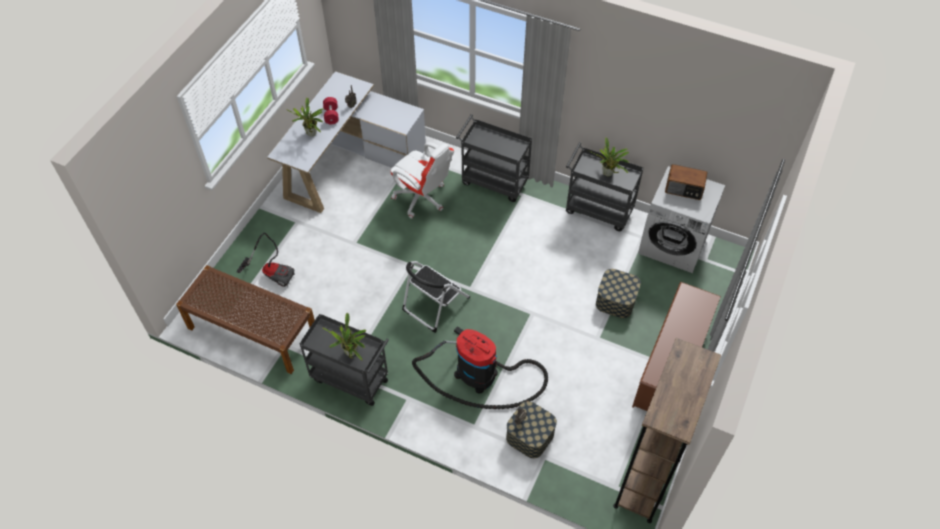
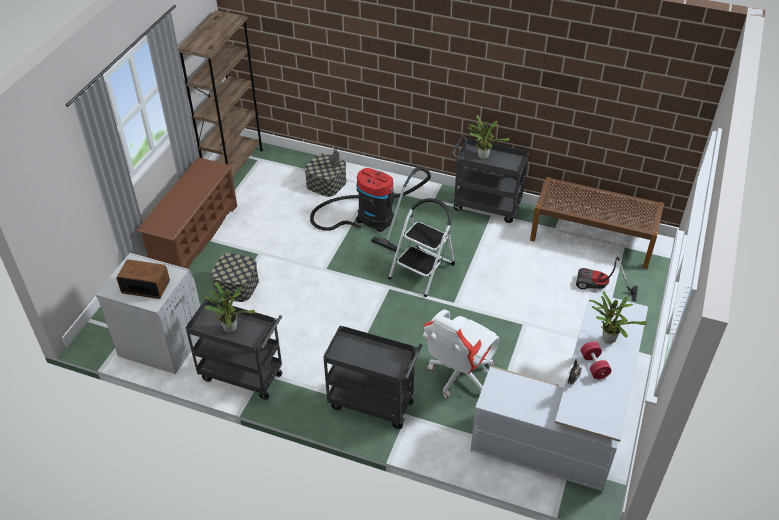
camera: 175 degrees right, 10 degrees down
white office chair [390,142,454,219] -> white office chair turned 90 degrees counterclockwise [423,309,499,398]

